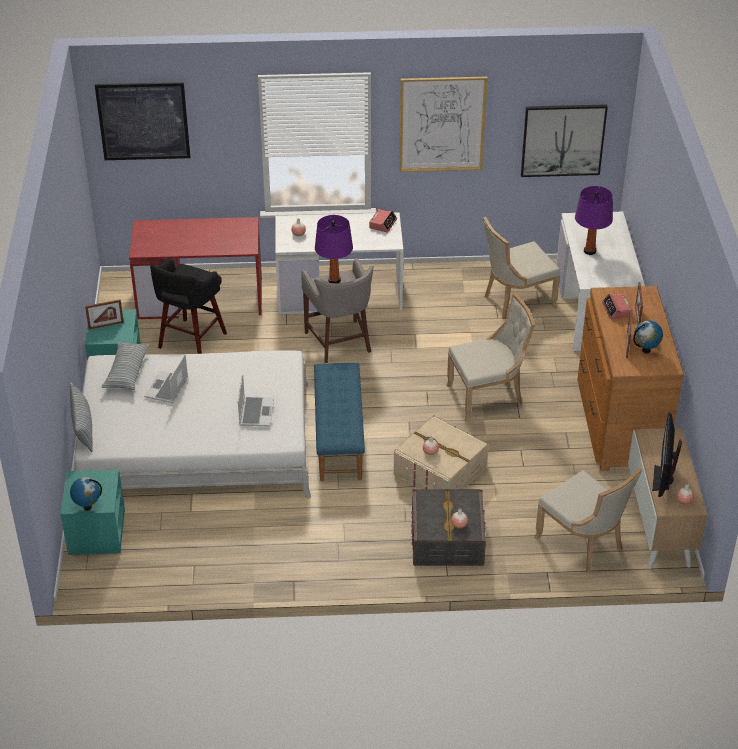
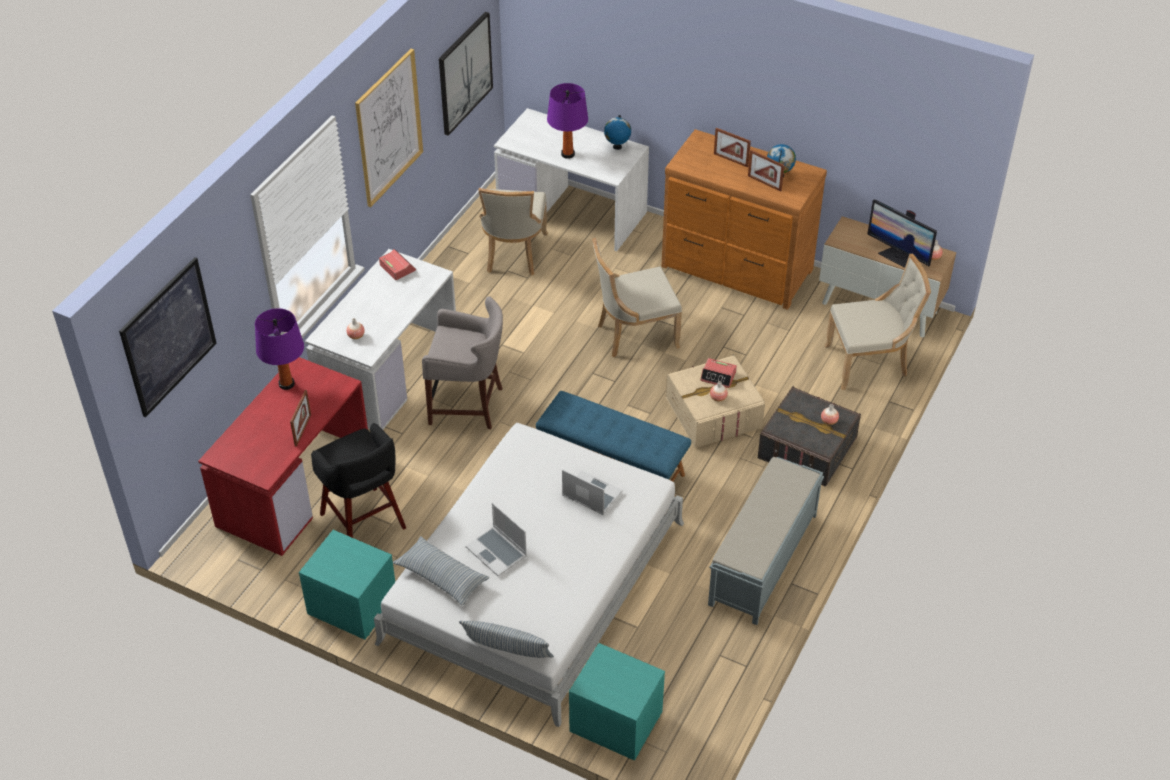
camera: 60 degrees left, 5 degrees up
globe [70,477,102,511] -> globe moved to [604,115,631,150]
picture frame [85,299,124,329] -> picture frame moved to [290,390,311,447]
purple table lamp [315,215,353,283] -> purple table lamp moved to [255,308,304,390]
beige chair [446,294,535,422] -> beige chair turned 120 degrees counterclockwise [592,238,682,358]
alarm clock [602,294,633,319] -> alarm clock moved to [700,358,737,388]
none -> grey bench [708,457,824,625]

